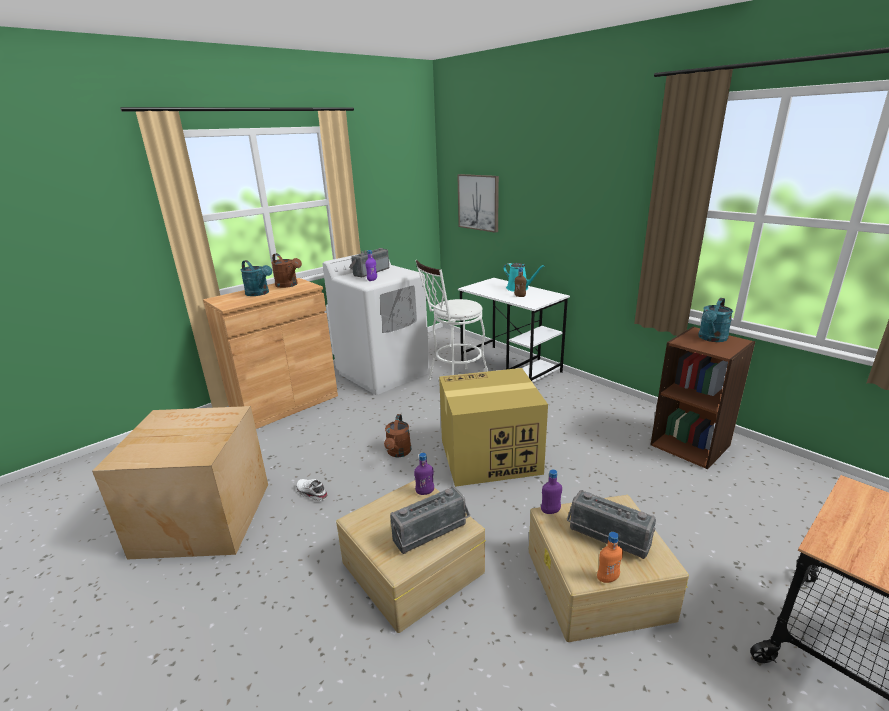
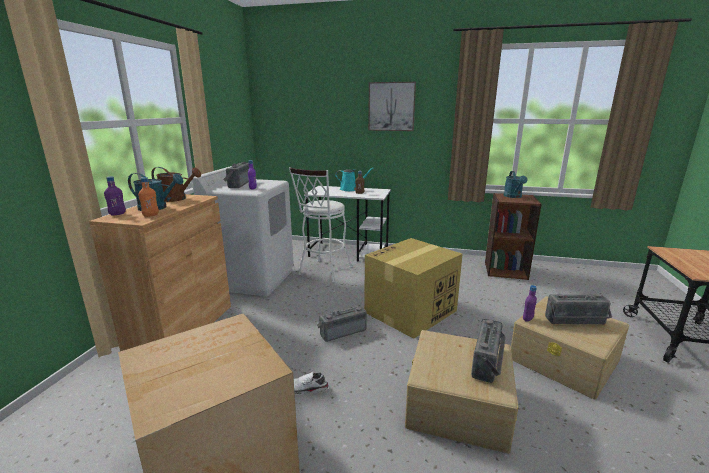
camera: 35 degrees left, 5 degrees down
brown watering can [384,414,412,457] -> radio [317,305,367,342]
purple bottle [414,453,434,495] -> purple bottle moved to [104,176,126,216]
picture [457,174,499,233] -> picture moved to [368,82,416,131]
orange bottle [597,532,623,583] -> orange bottle moved to [138,177,159,217]

